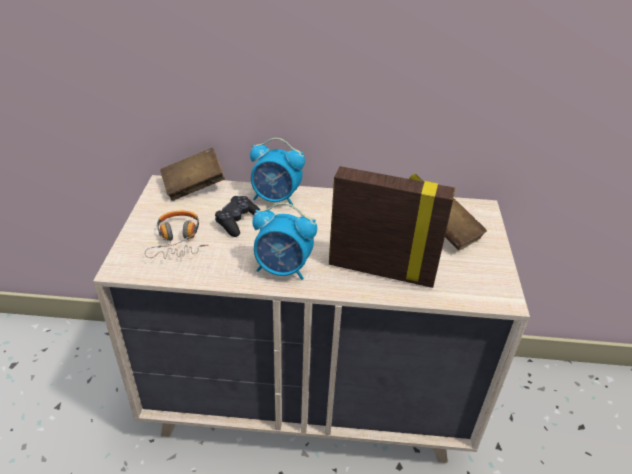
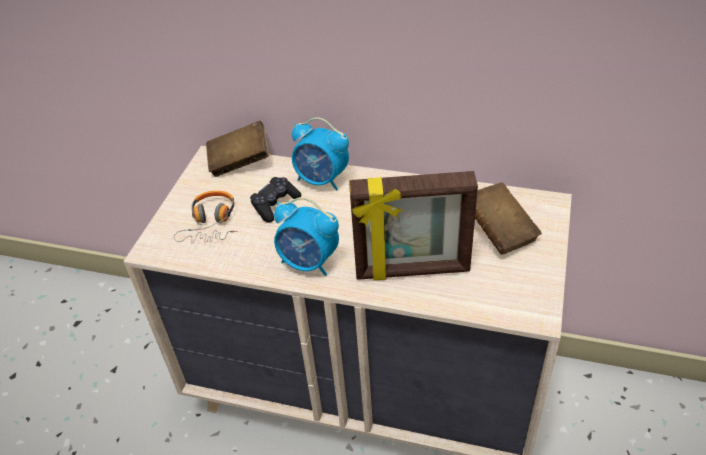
camera: 15 degrees right, 5 degrees up
picture frame [329,166,455,288] -> picture frame turned 150 degrees clockwise [349,171,478,281]

